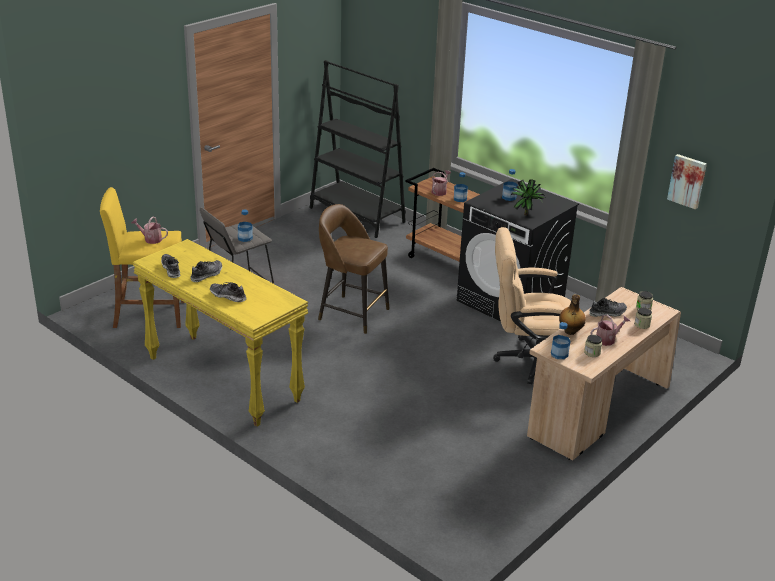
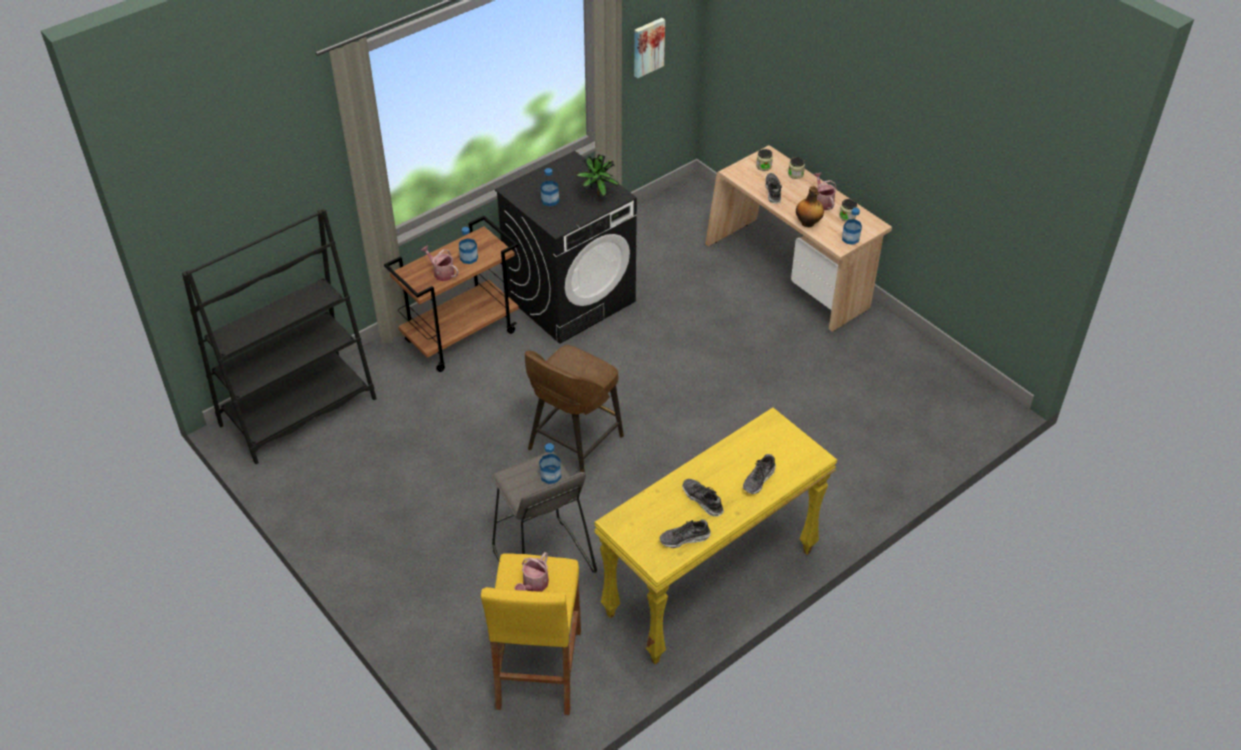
camera: 80 degrees left, 15 degrees up
beige office chair [493,227,571,384] -> none

